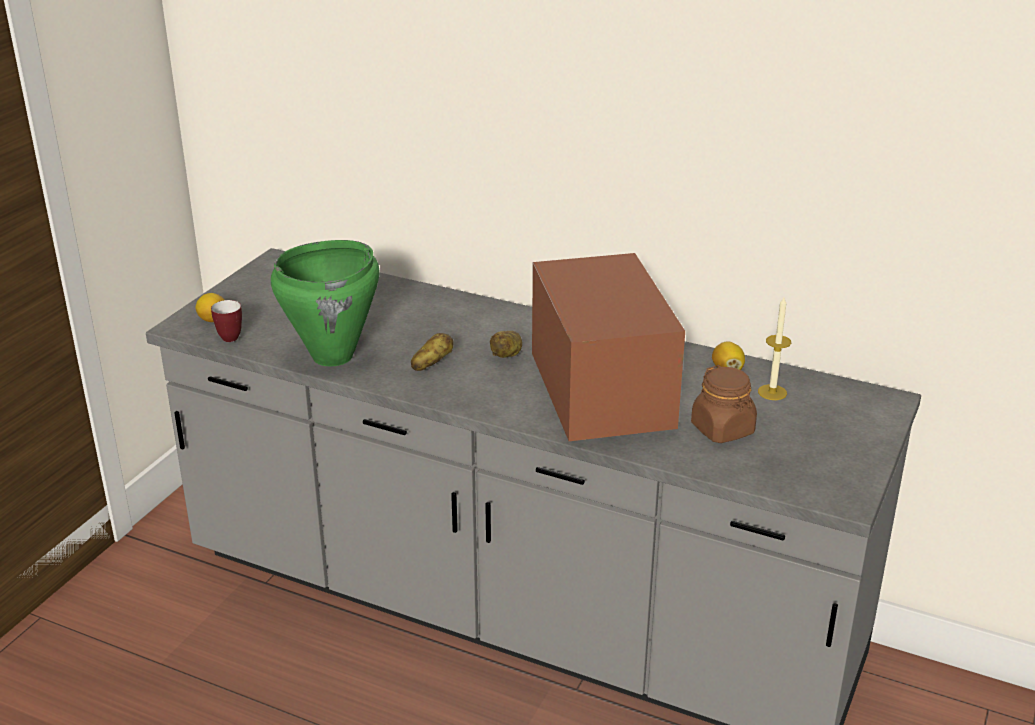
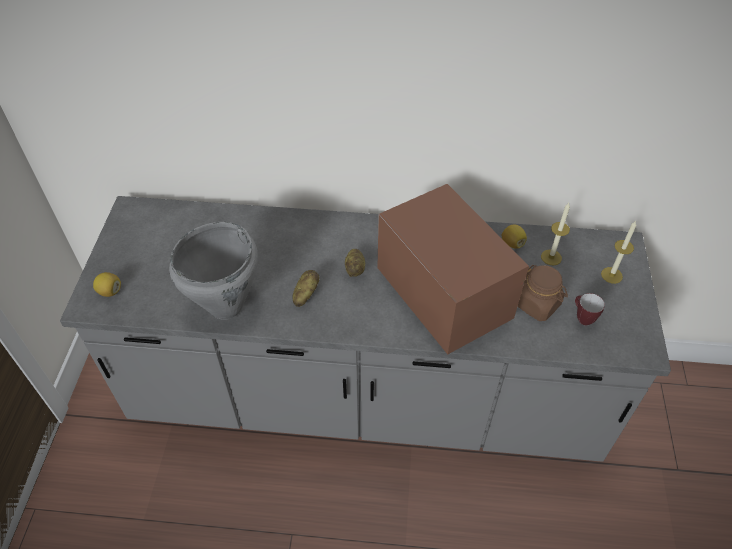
camera: 20 degrees left, 20 degrees up
mug [211,300,242,342] -> mug moved to [575,293,605,326]
green cooking pot [271,240,380,366] -> grey cooking pot [169,222,258,320]
none -> candle [601,221,636,284]

